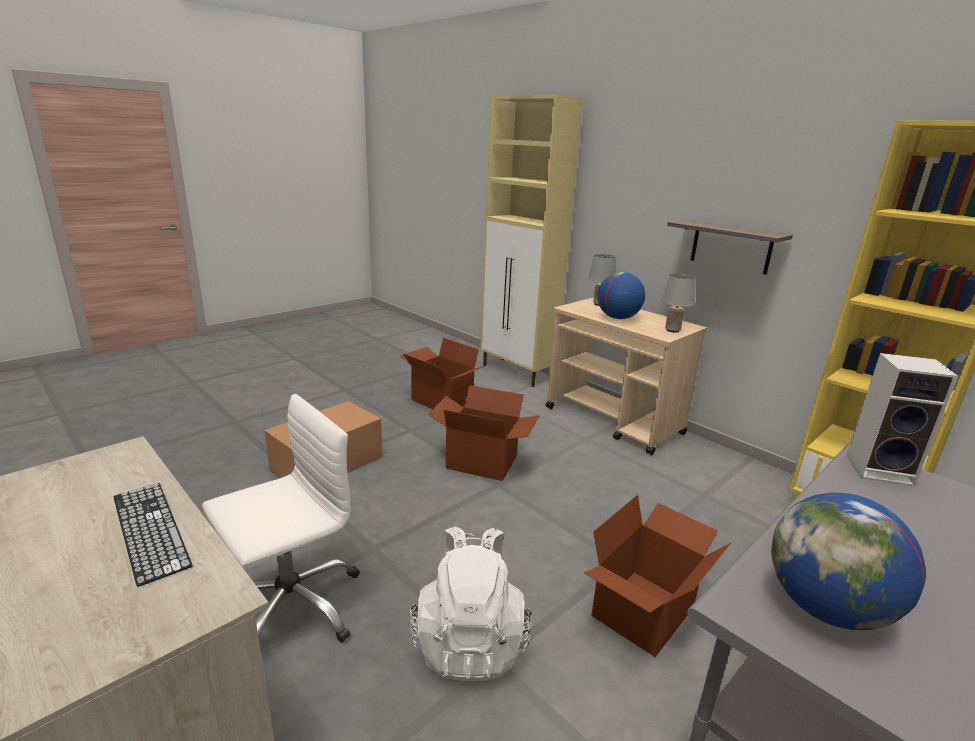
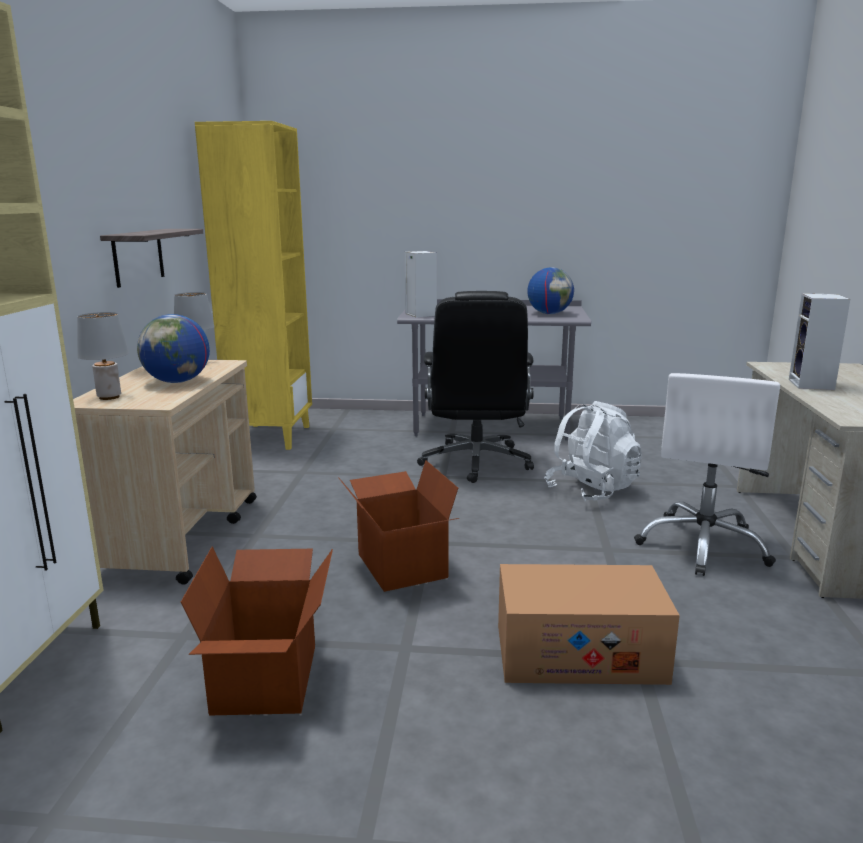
camera: 130 degrees left, 5 degrees down
keyboard [114,483,193,587] -> speaker [789,293,850,390]
white office chair [202,394,360,643] -> white office chair turned 75 degrees counterclockwise [634,373,780,576]
cardboard box [584,495,731,657] -> black office chair [417,291,534,483]

